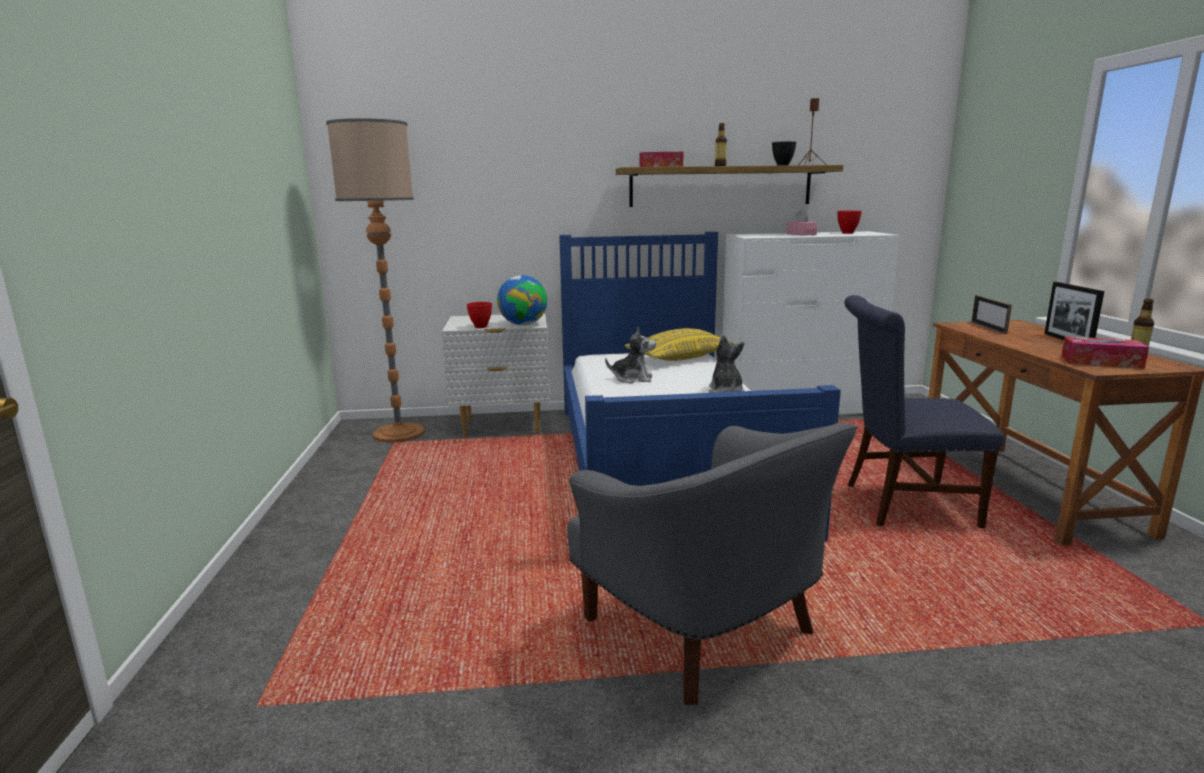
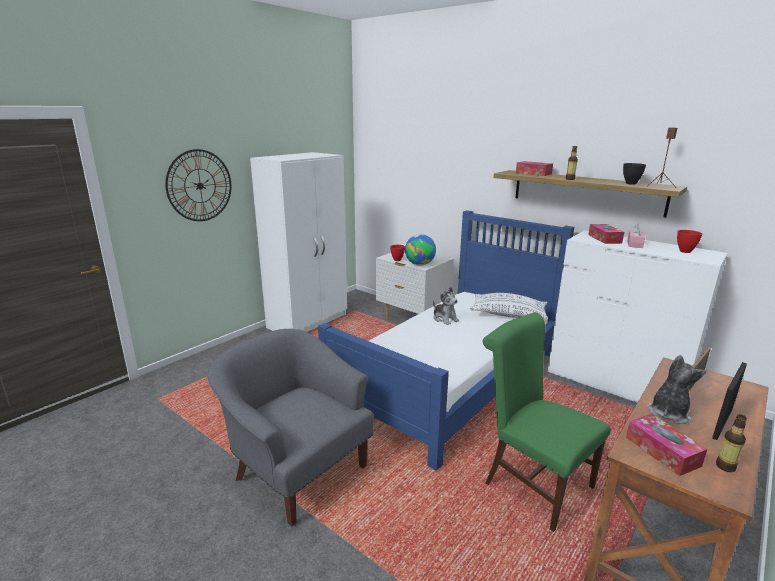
camera: 45 degrees right, 5 degrees up
floor lamp [326,118,425,443] -> none
grey armchair [567,423,858,705] -> grey armchair turned 120 degrees clockwise [207,329,374,526]
yellow pillow [625,328,738,361] -> white pillow [470,293,548,320]
plush toy [709,335,744,393] -> plush toy moved to [648,355,706,424]
blue chair [844,295,1004,528] -> green chair [483,312,611,532]
none -> wall clock [165,149,232,221]
none -> white wardrobe [250,152,347,332]
none -> tissue box [588,224,624,244]

